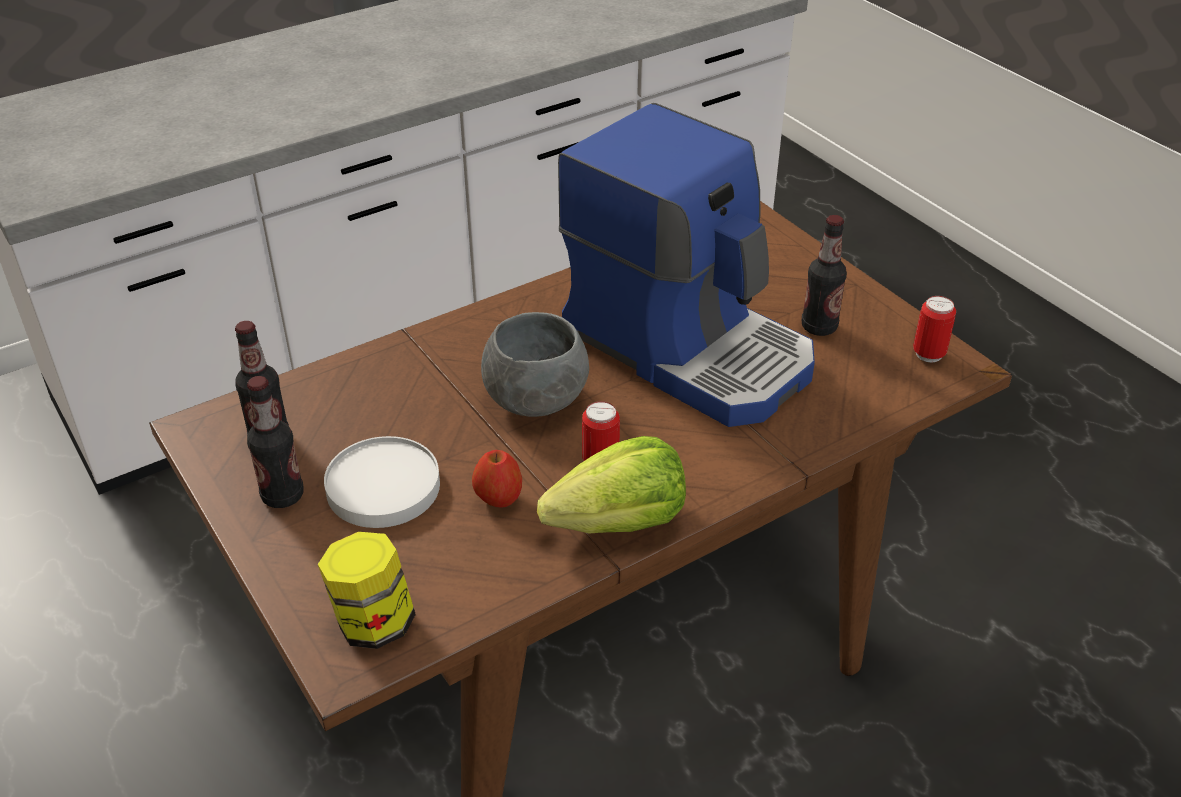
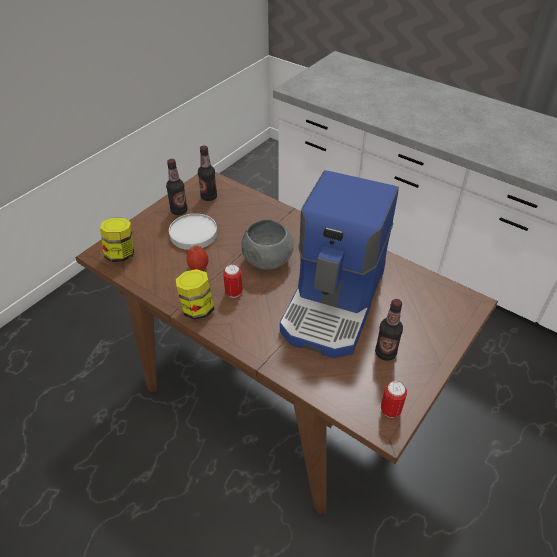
camera: 70 degrees right, 5 degrees up
lettuce [537,436,686,533] -> jar [176,269,214,320]

